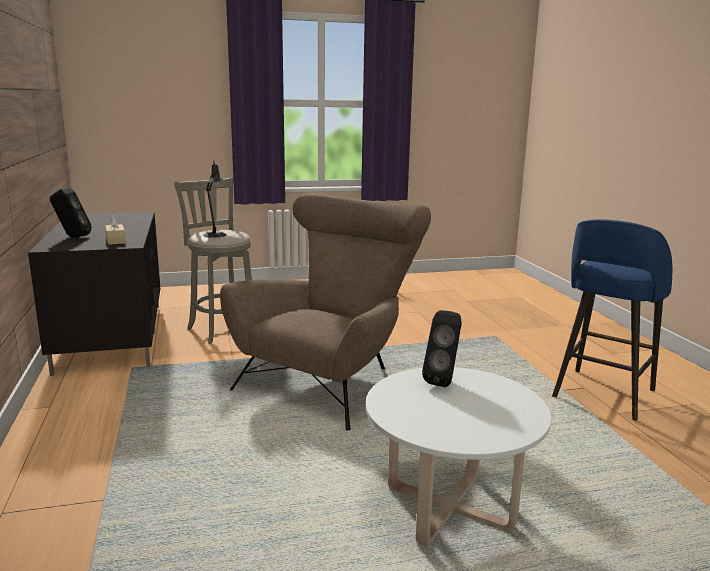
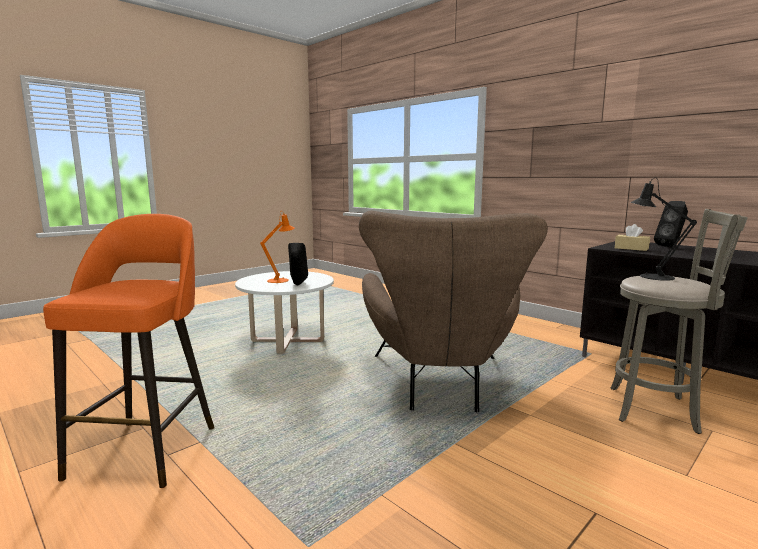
camera: 150 degrees right, 5 degrees down
blue stool [552,219,672,421] -> orange stool [43,214,215,488]
none -> orange table lamp [260,211,295,283]

